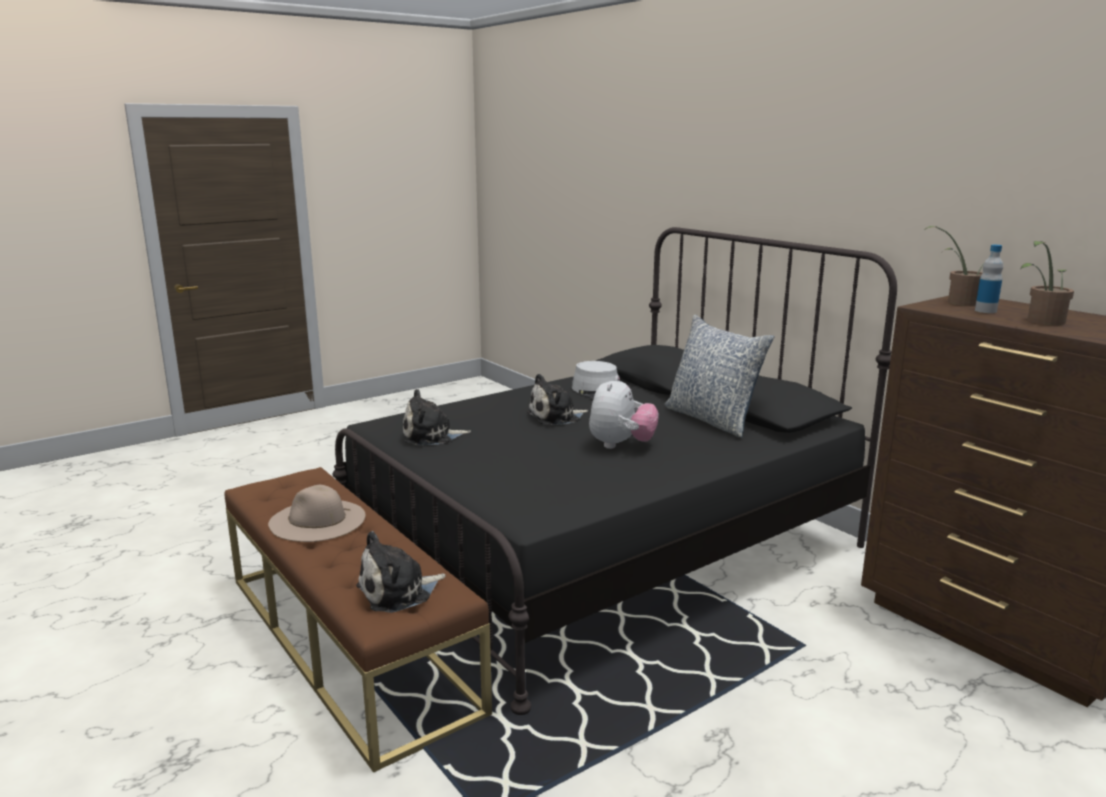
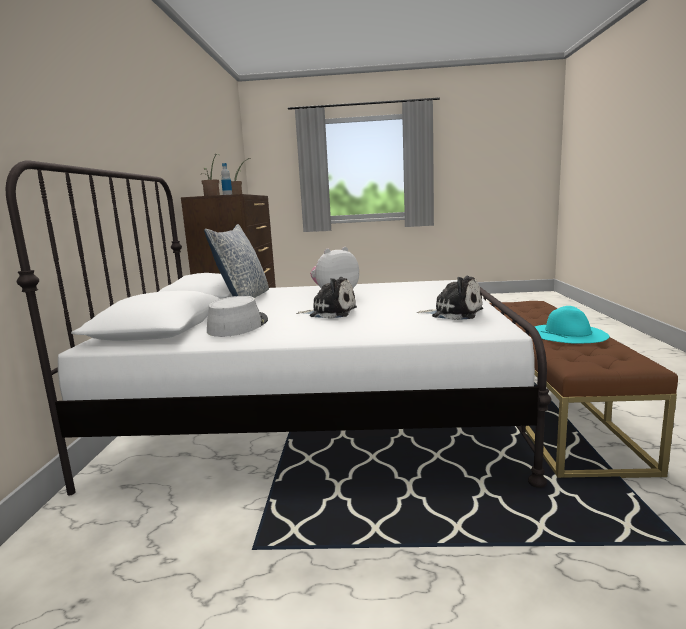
camera: 140 degrees left, 5 degrees down
beige hat [268,485,365,542] -> turquoise hat [535,306,610,344]
black bed [332,227,897,715] -> white bed [6,160,551,495]
plush toy [356,531,446,613] -> none

